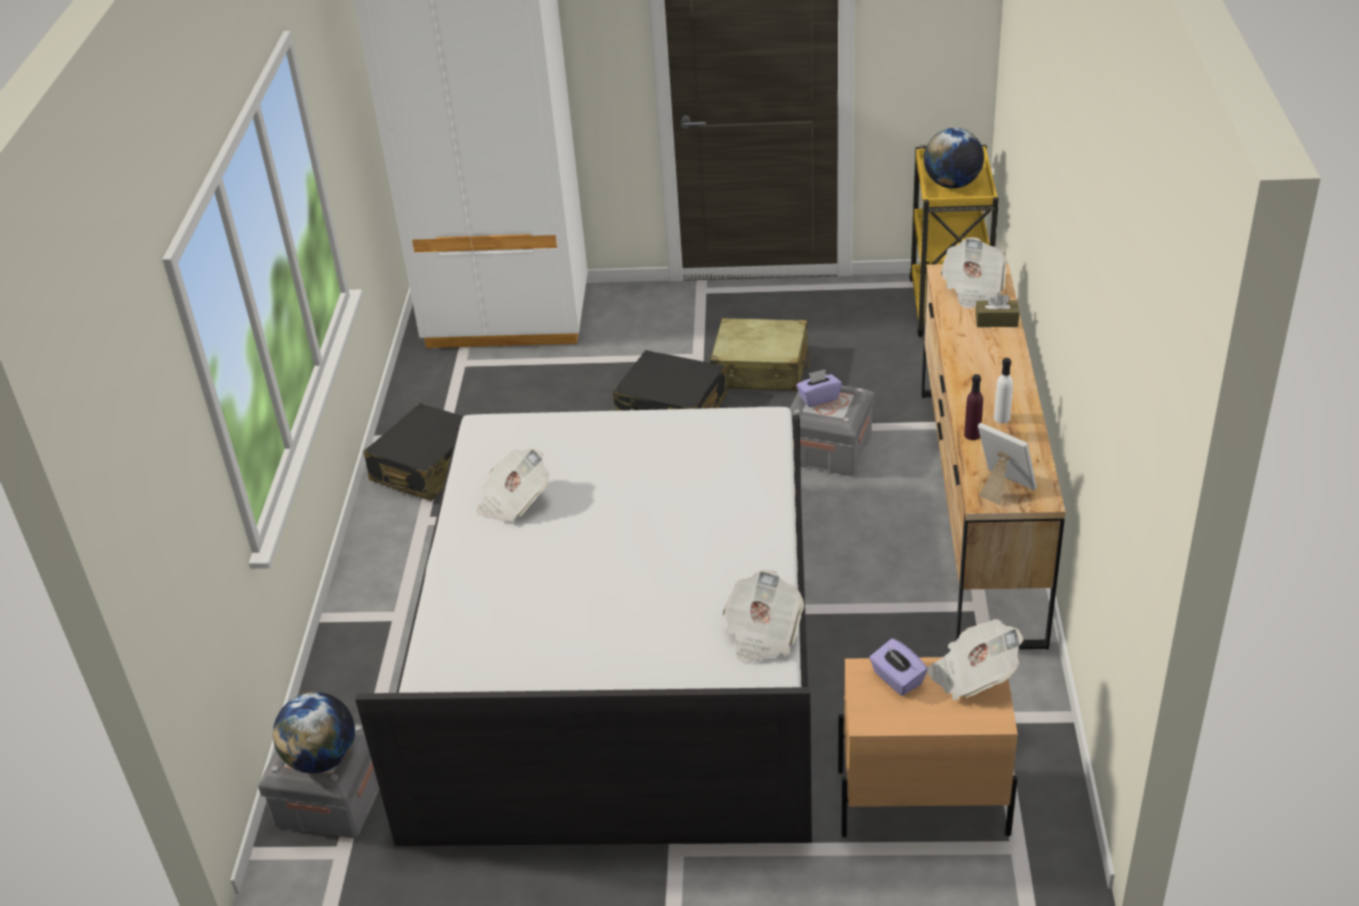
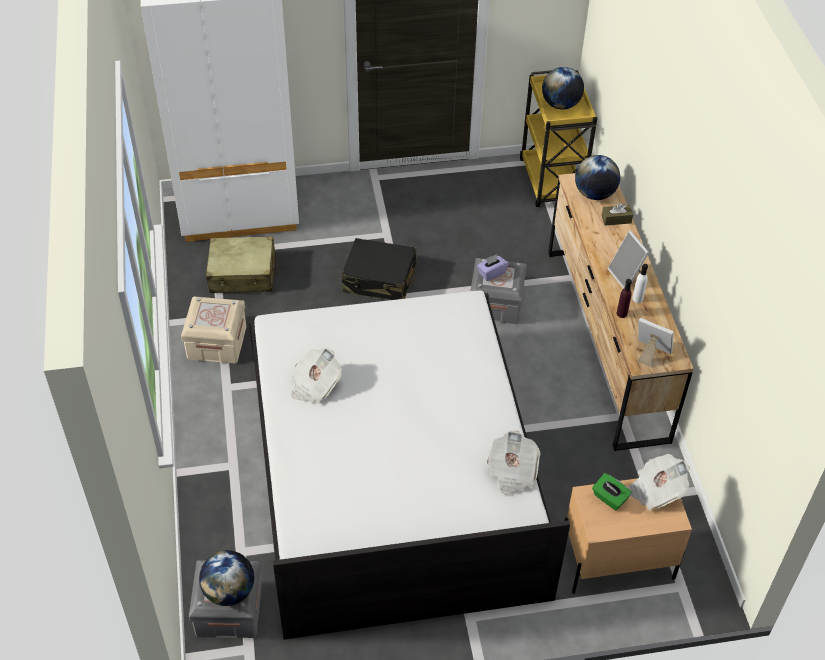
camera: 15 degrees left, 10 degrees up
black suitcase [363,403,464,501] -> beige storage box [181,296,246,364]
beige suitcase [710,318,810,391] -> beige suitcase moved to [206,236,278,293]
purple tissue box [869,638,928,696] -> green tissue box [592,473,632,510]
newspaper [941,237,1008,309] -> globe [575,155,620,200]
none -> picture frame [608,231,649,289]

